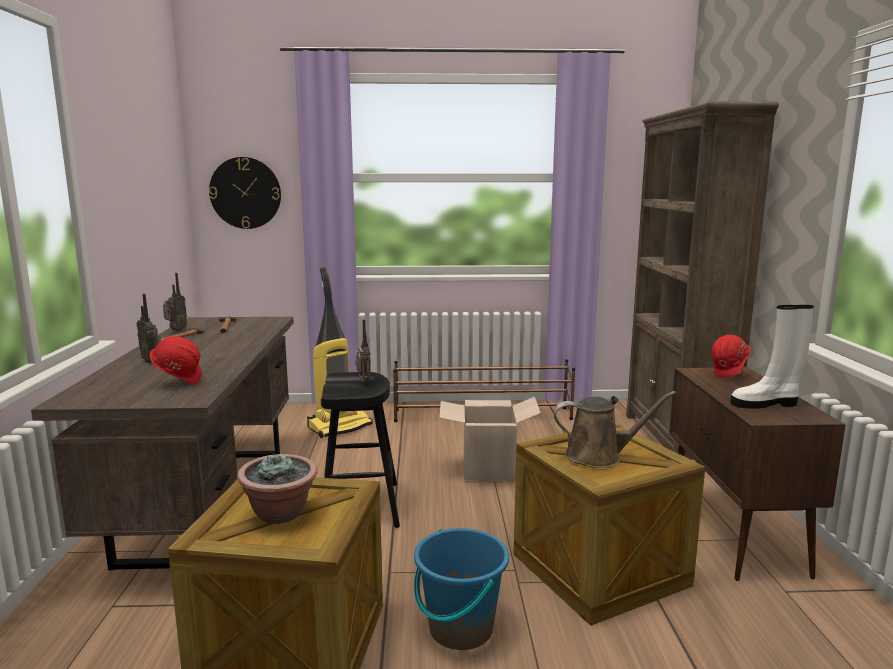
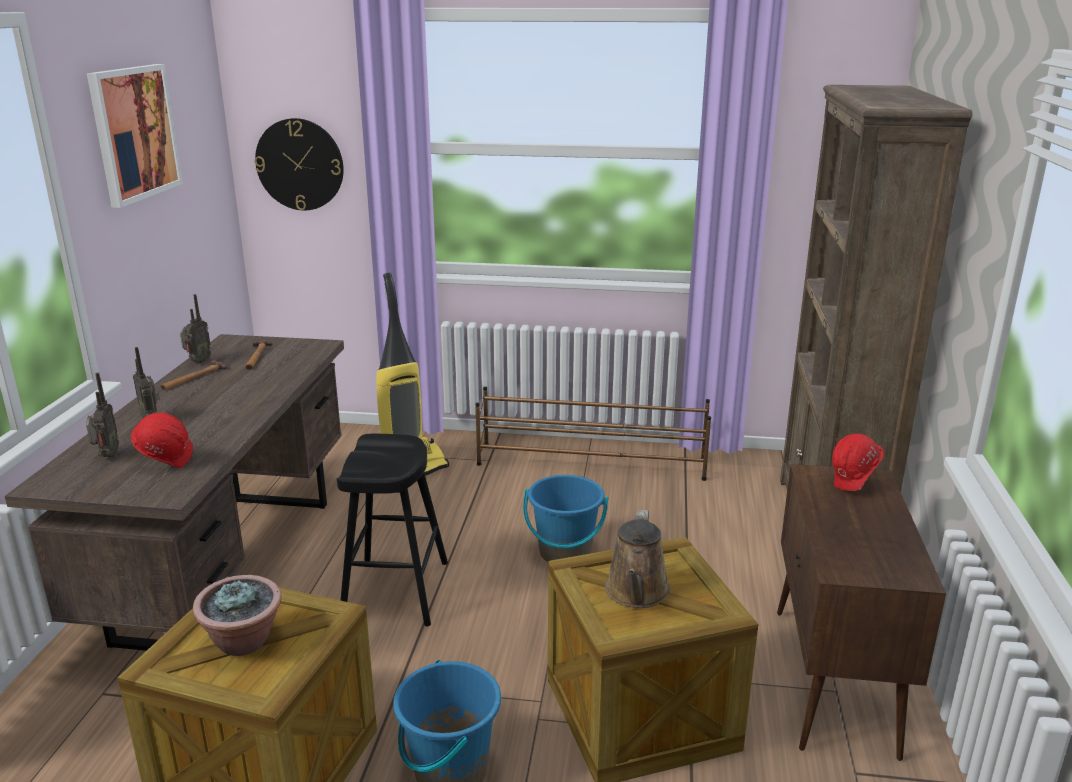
camera: 10 degrees right, 10 degrees up
radio [355,320,371,384] -> radio moved to [86,373,119,457]
cardboard box [439,397,541,482] -> blue bucket [523,475,608,562]
brown watering can [553,391,676,468] -> brown watering can turned 90 degrees clockwise [605,510,670,608]
white boot [730,305,814,409] -> none
none -> picture [87,64,183,208]

